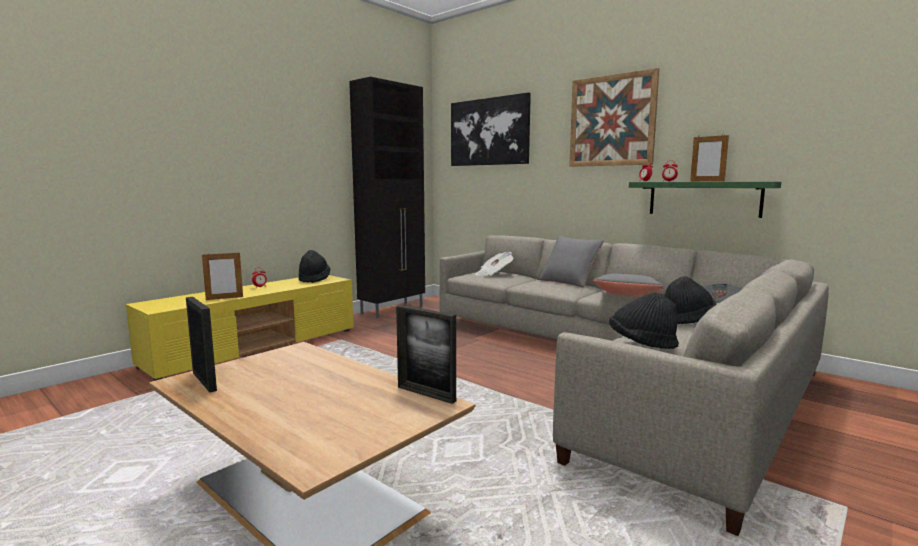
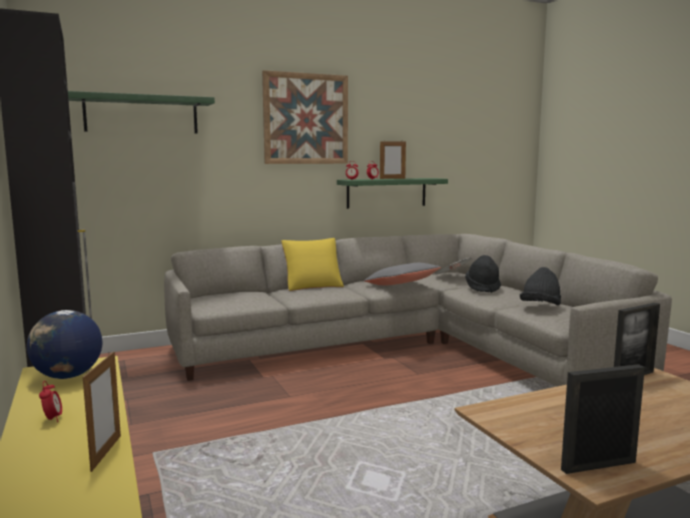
camera: 65 degrees left, 0 degrees up
black hat [299,250,330,283] -> globe [27,310,102,379]
picture [451,92,531,166] -> green shelf [68,91,215,134]
newspaper [475,252,514,276] -> none
grey pillow [539,236,604,288] -> yellow pillow [281,238,344,291]

